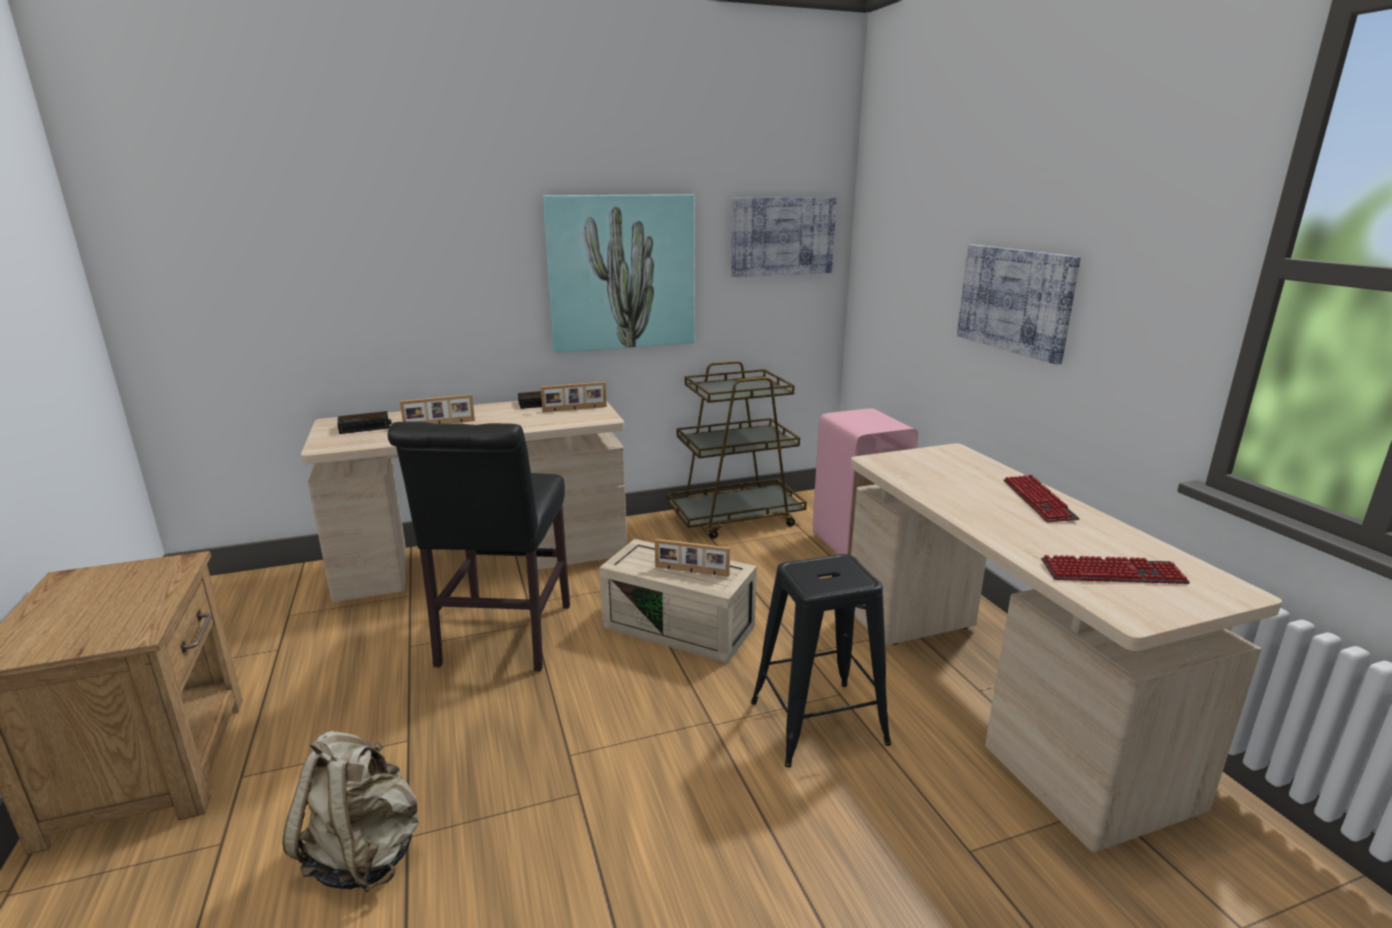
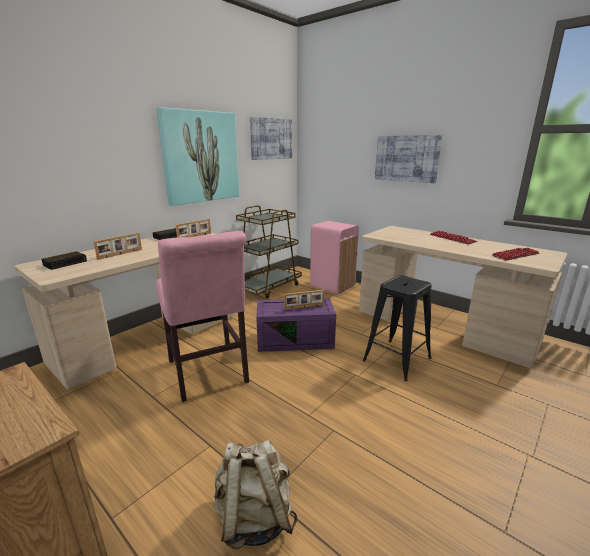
camera: 30 degrees left, 0 degrees up
black chair [388,422,570,671] -> pink chair [156,231,249,402]
beige storage box [599,539,757,663] -> purple storage box [256,298,336,352]

